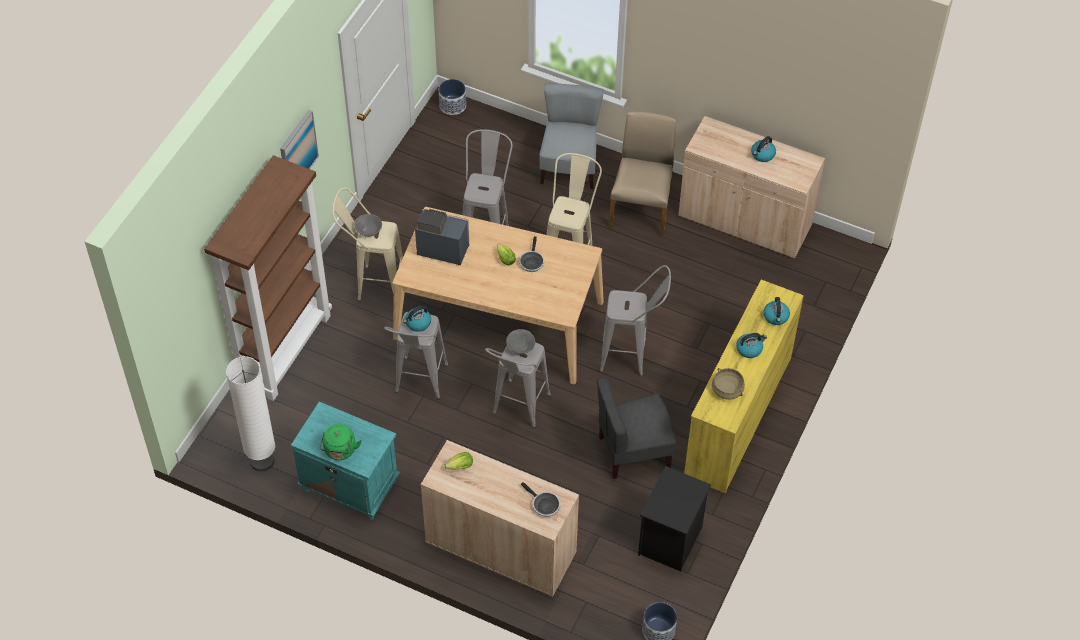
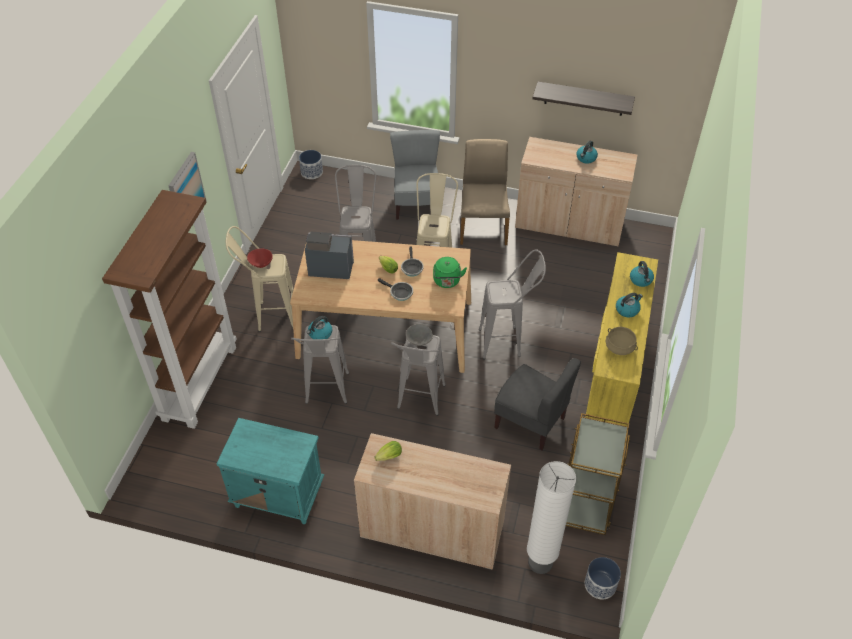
camera: 10 degrees left, 5 degrees down
white floor lamp [226,356,275,472] -> white floor lamp moved to [527,461,576,574]
green kettle [320,424,362,460] -> green kettle moved to [433,257,467,288]
grey bowl [354,214,382,237] -> red bowl [247,249,273,268]
frying pan [521,482,560,517] -> frying pan moved to [378,278,413,301]
grey chair [597,377,676,479] -> grey chair turned 120 degrees counterclockwise [494,358,581,450]
black nightstand [638,466,711,571] -> brown cart [566,413,630,535]
none -> shelf [532,82,635,116]

